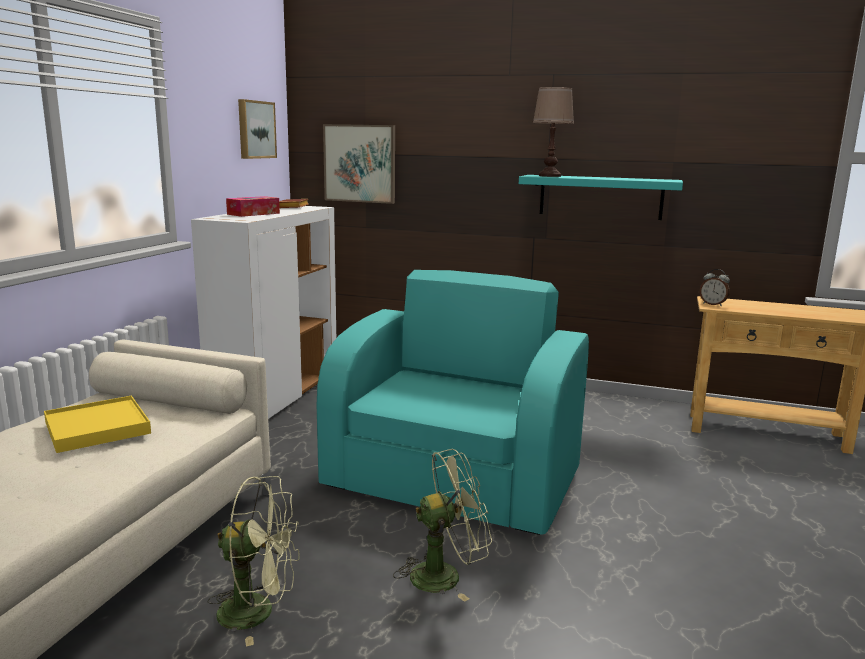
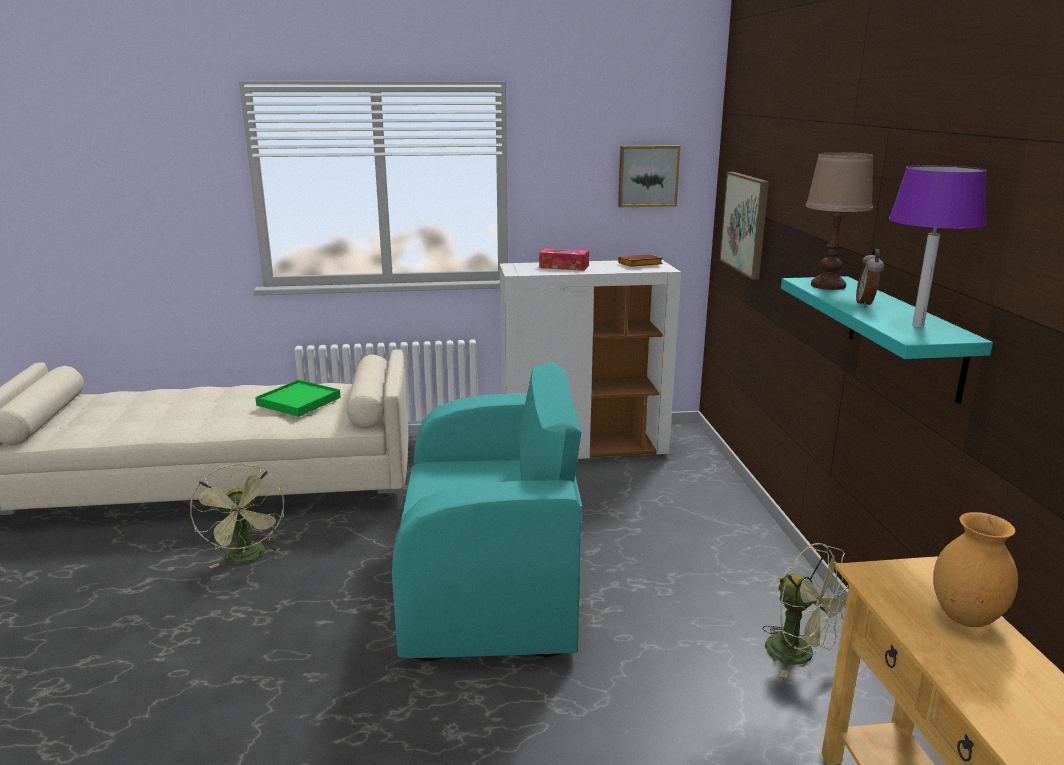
camera: 65 degrees right, 5 degrees up
yellow tray [44,396,151,453] -> green tray [255,380,341,417]
green fan [393,449,492,602] -> green fan moved to [762,543,849,678]
alarm clock [700,269,730,306] -> alarm clock moved to [856,249,884,307]
none -> purple table lamp [889,165,987,327]
none -> brown vase [933,512,1018,627]

